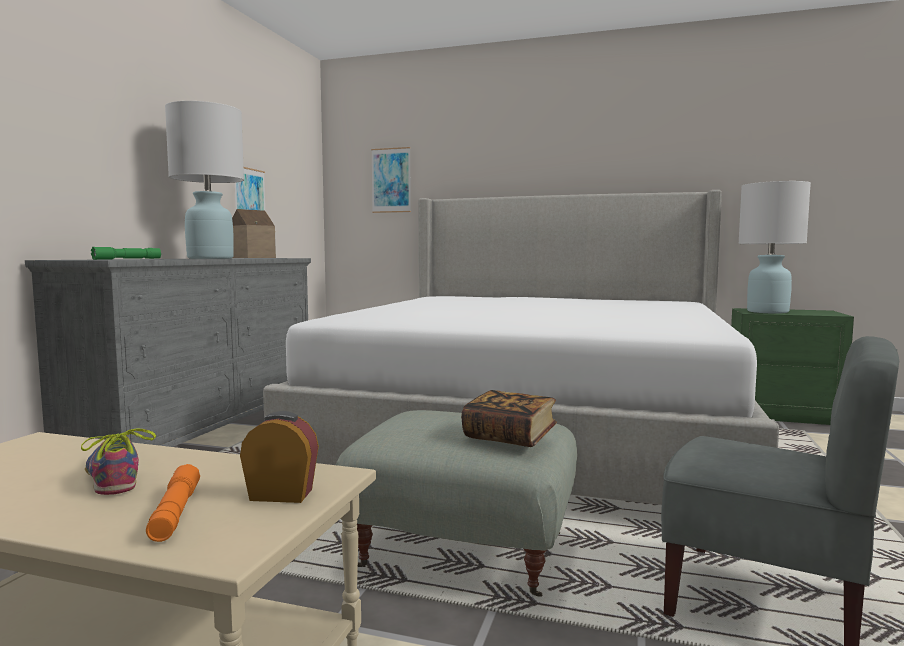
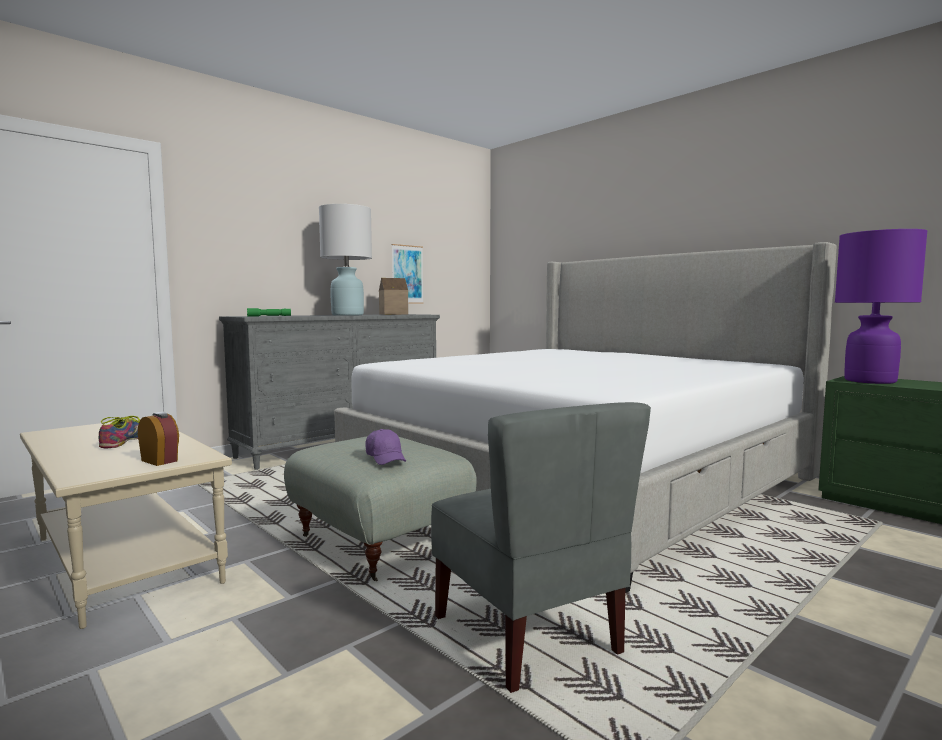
camera: 30 degrees right, 0 degrees up
orange flashlight [146,464,200,542] -> none
picture [371,147,411,213] -> none
book [461,390,557,447] -> purple cap [365,429,406,465]
white table lamp [738,181,811,314] -> purple table lamp [835,229,928,384]

